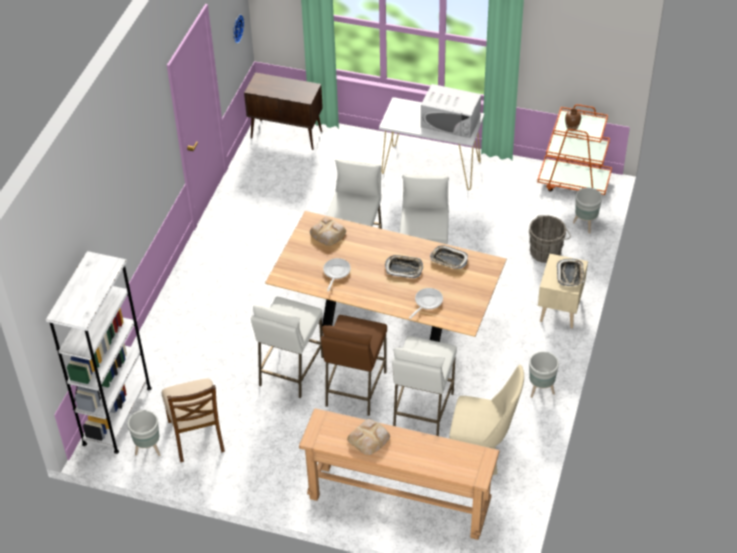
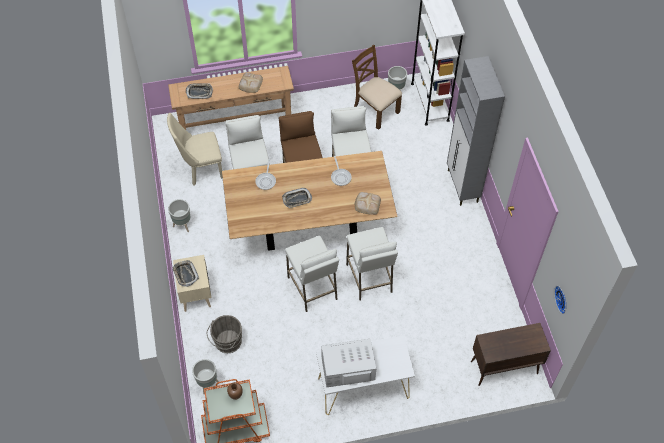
camera: 150 degrees right, 10 degrees up
tray [430,245,468,269] -> tray moved to [186,83,213,99]
none -> grey cabinet [447,56,505,206]

